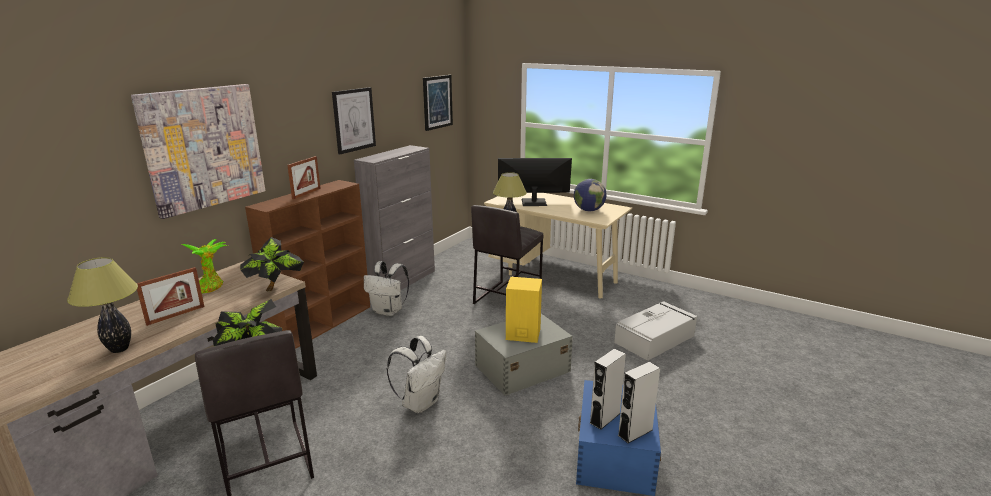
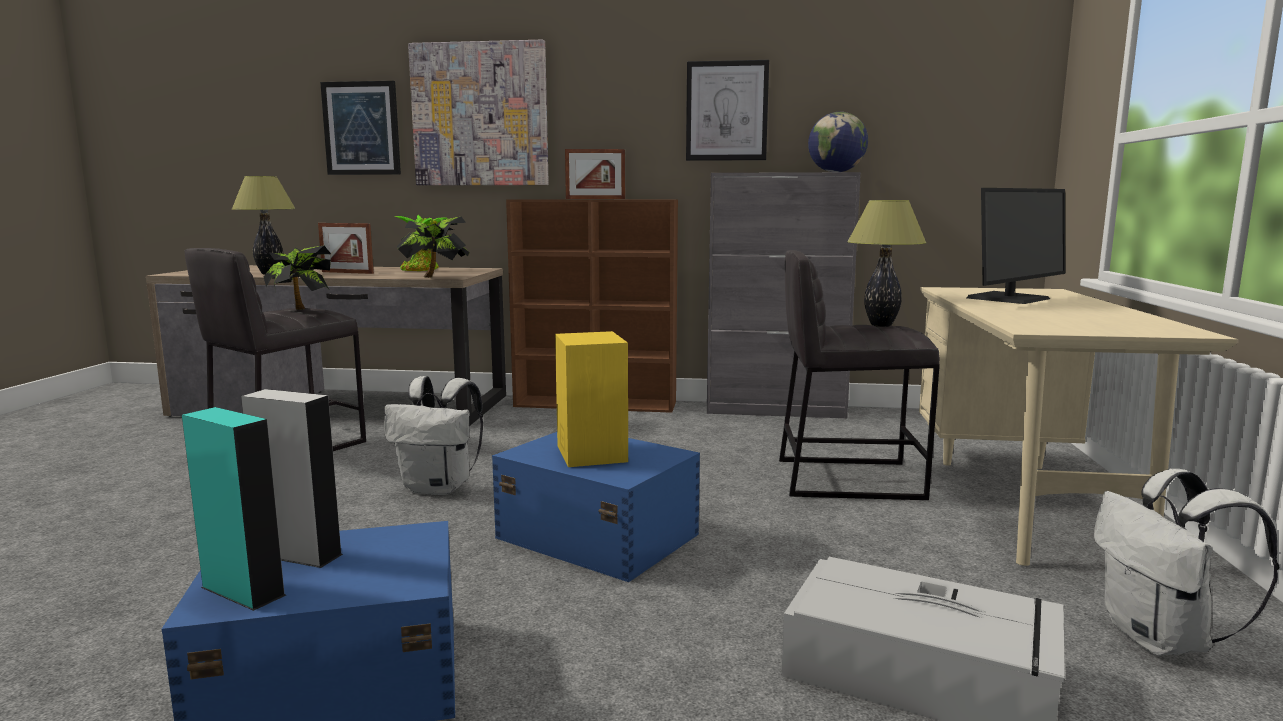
camera: 65 degrees right, 10 degrees down
white backpack [364,261,409,316] -> white backpack moved to [1094,469,1279,656]
picture [423,75,453,131] -> picture moved to [320,81,401,175]
grey storage box [475,314,573,396] -> blue storage box [492,432,700,582]
monitor [498,158,572,206] -> monitor turned 75 degrees clockwise [967,188,1065,304]
globe [574,179,607,211] -> globe moved to [808,112,868,172]
grey speaker [618,362,660,443] -> turquoise speaker [182,407,286,611]

